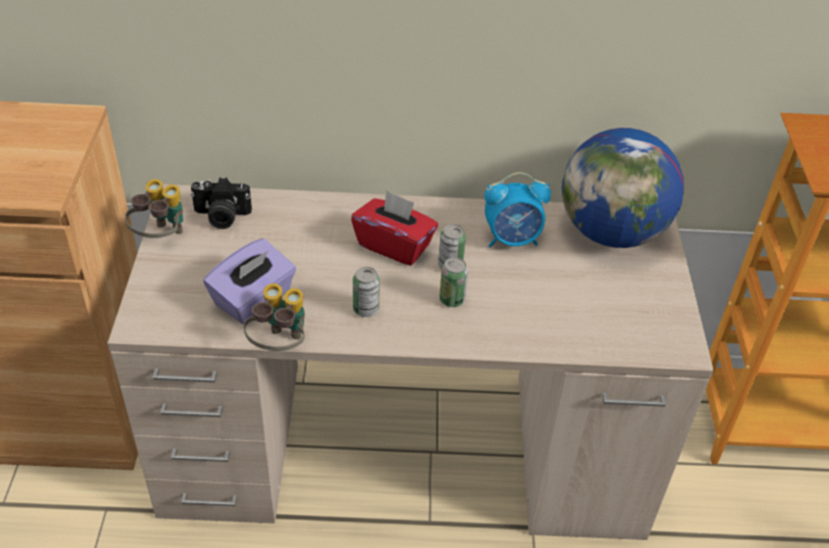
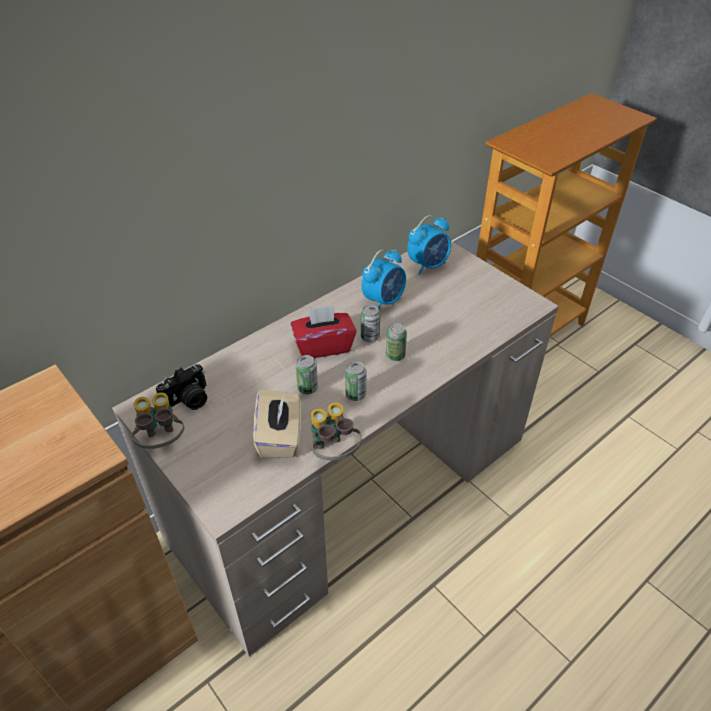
camera: 40 degrees left, 0 degrees up
purple tissue box [203,238,296,324] -> beige tissue box [253,389,301,459]
globe [562,128,684,248] -> alarm clock [407,215,451,275]
none -> can [296,355,318,394]

